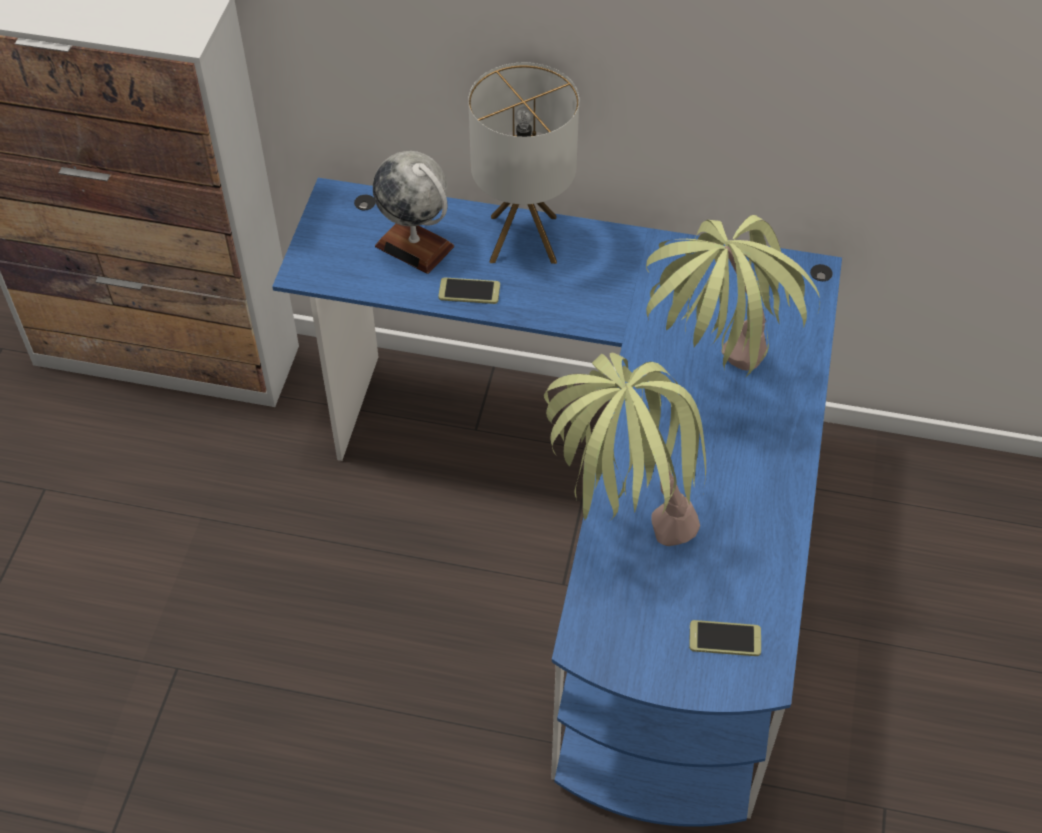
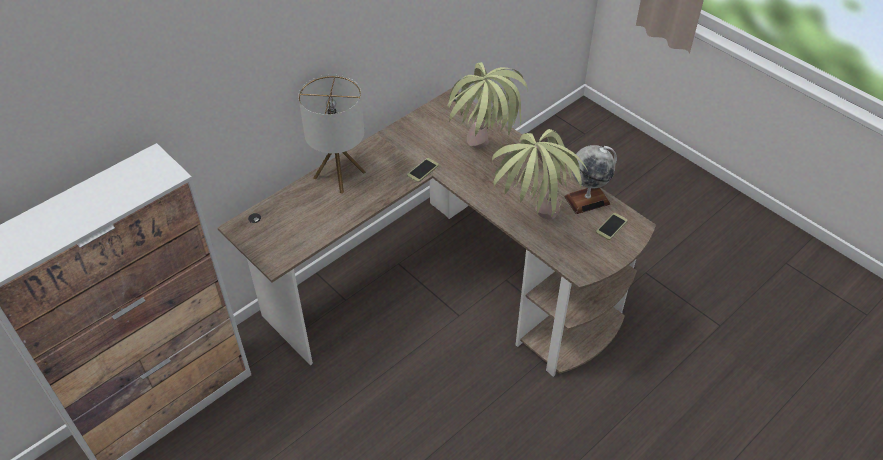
camera: 55 degrees left, 5 degrees down
blue desk [272,178,842,827] -> brown desk [217,88,656,377]
globe [373,151,454,274] -> globe moved to [565,145,617,214]
phone [438,277,500,304] -> phone moved to [407,158,439,182]

